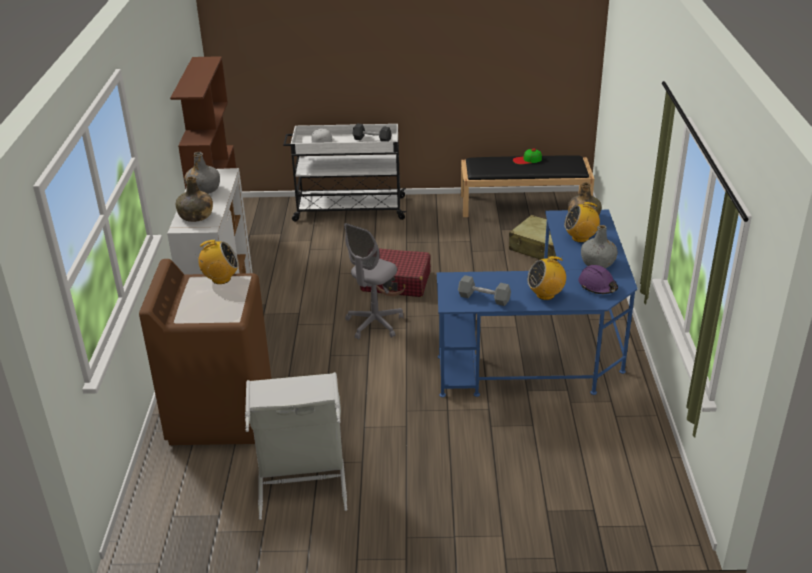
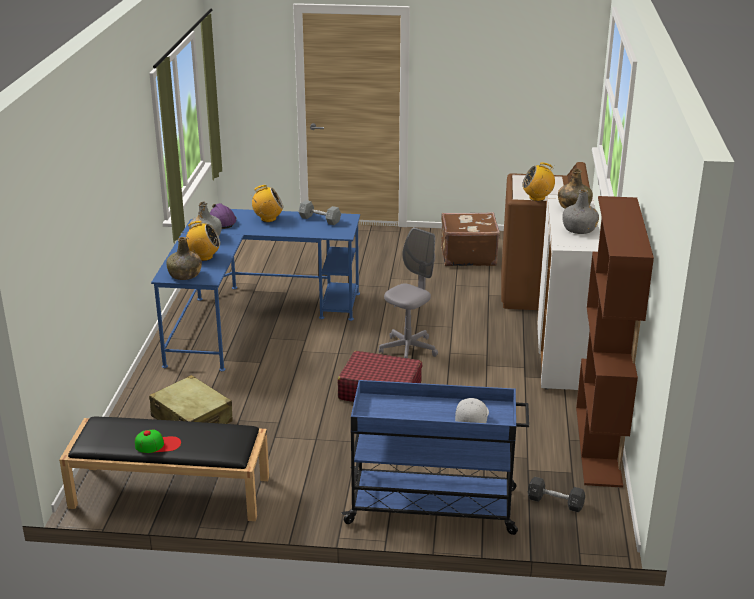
camera: 175 degrees left, 5 degrees down
grey laundry basket [245,372,347,520] -> brown suitcase [441,212,500,266]
white cart [283,124,406,222] -> blue cart [341,380,529,535]
black dumbbell [352,123,392,142] -> black dumbbell moved to [528,477,585,512]

